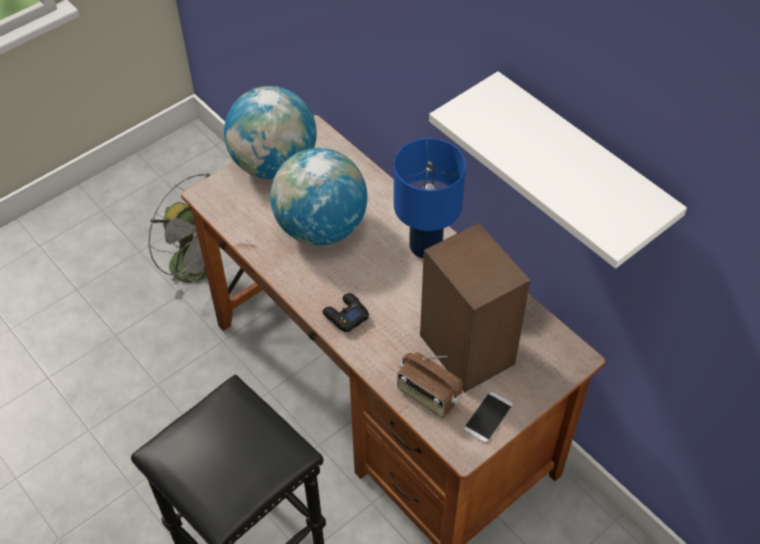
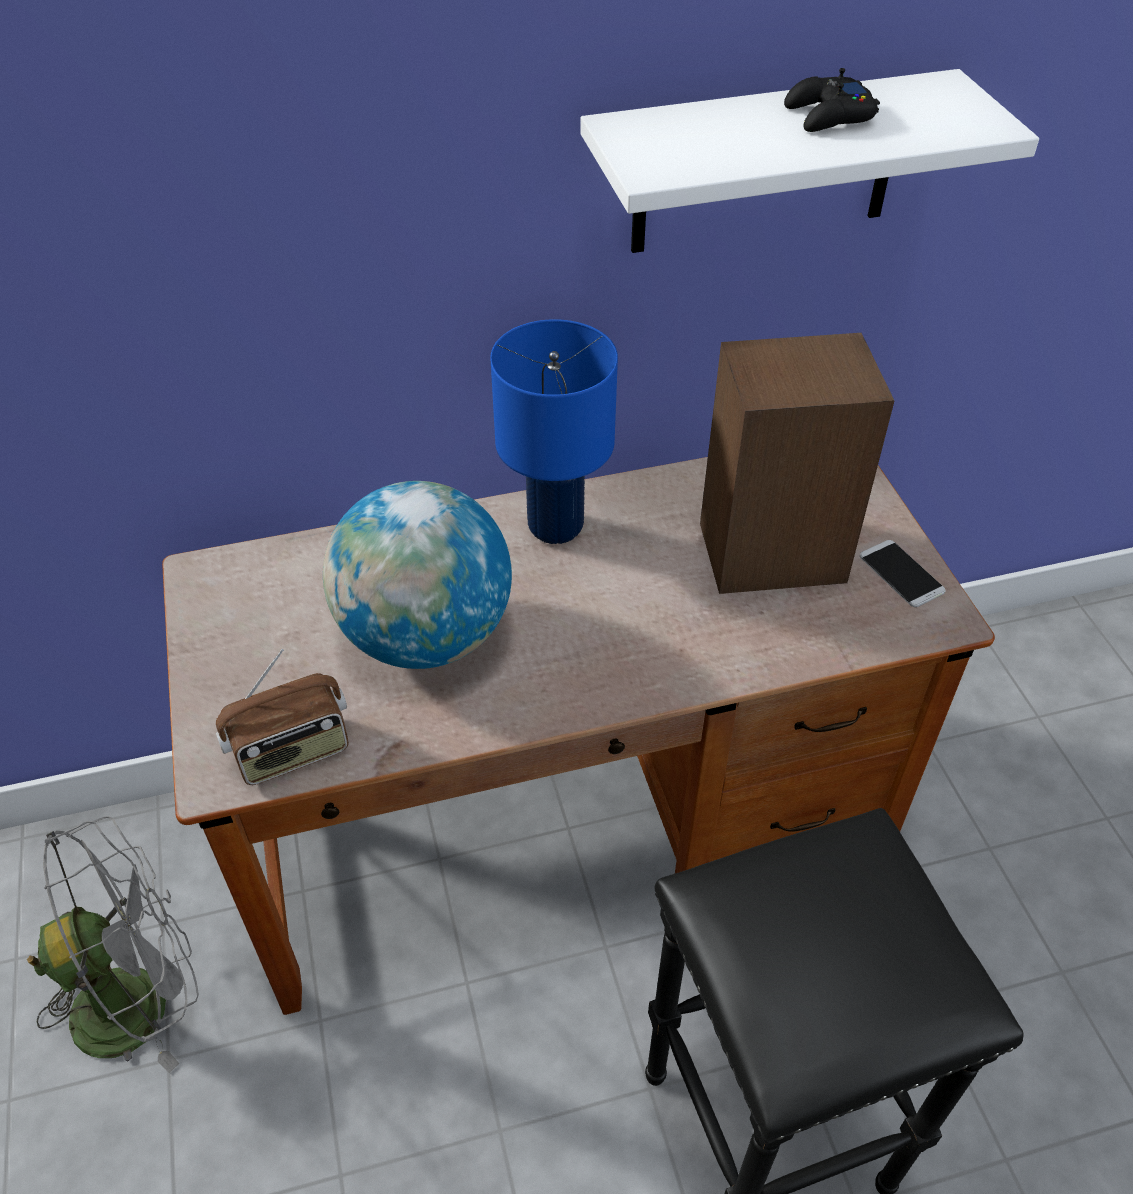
camera: 65 degrees left, 5 degrees down
globe [224,86,317,179] -> none
black game controller [322,293,369,332] -> black game controller moved to [784,68,880,132]
radio [397,352,463,418] -> radio moved to [216,649,349,785]

